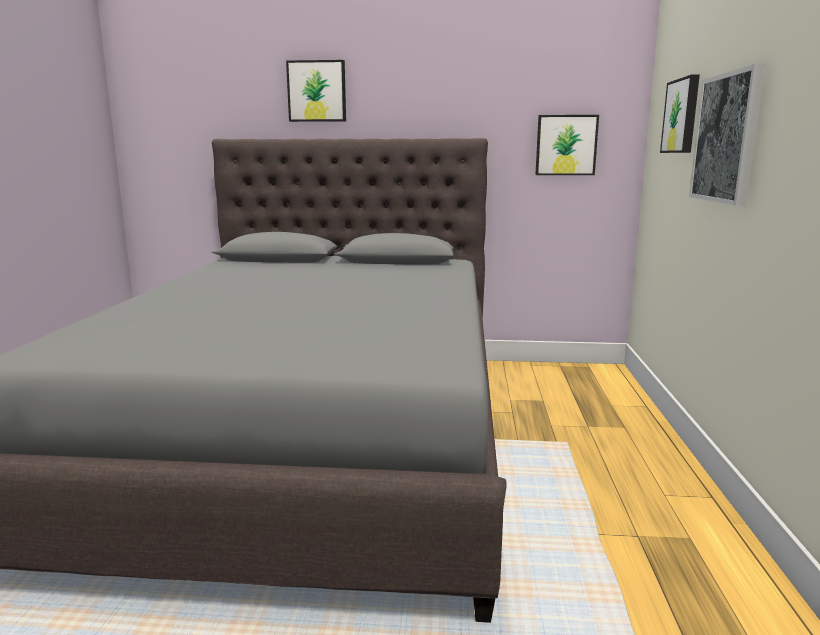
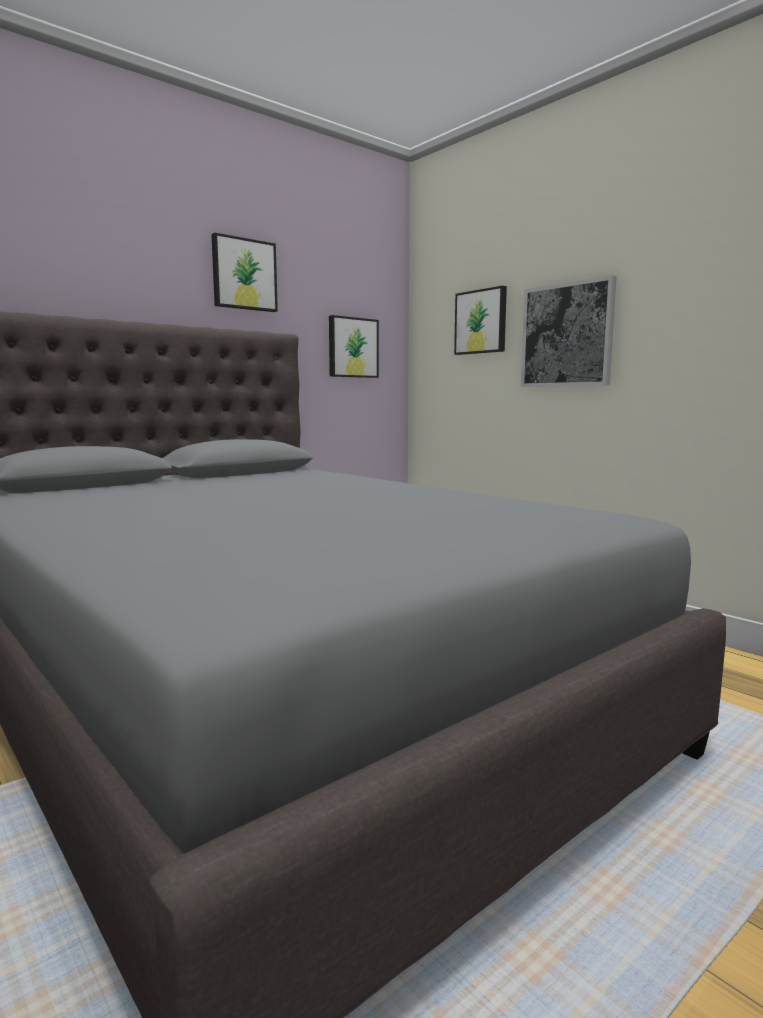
camera: 45 degrees left, 5 degrees down
picture [286,60,346,122] -> picture moved to [211,233,278,312]

